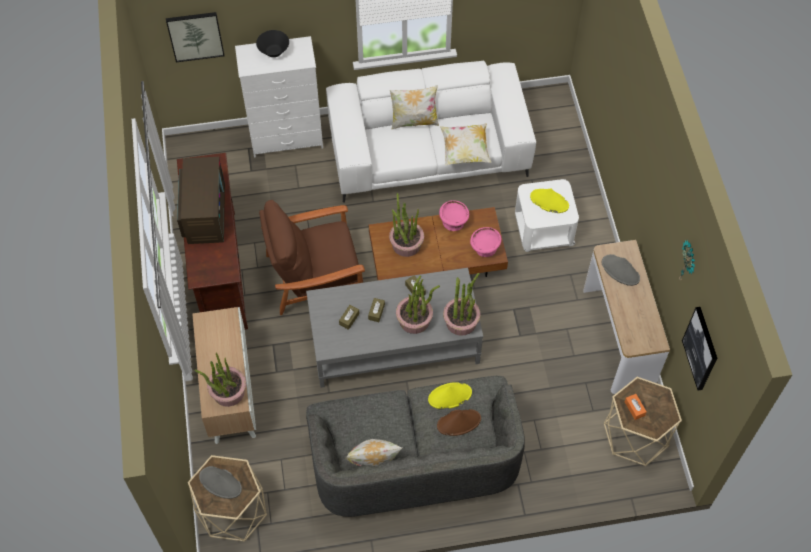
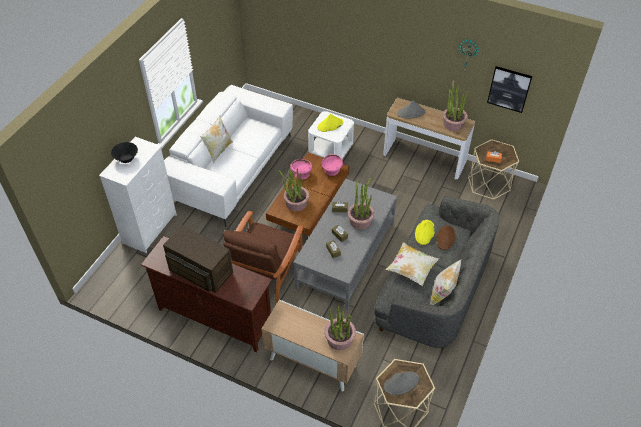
camera: 55 degrees left, 10 degrees down
picture [166,12,224,62] -> none
pillow [440,123,492,165] -> pillow moved to [385,242,439,286]
potted plant [443,273,480,336] -> potted plant moved to [443,80,468,131]

